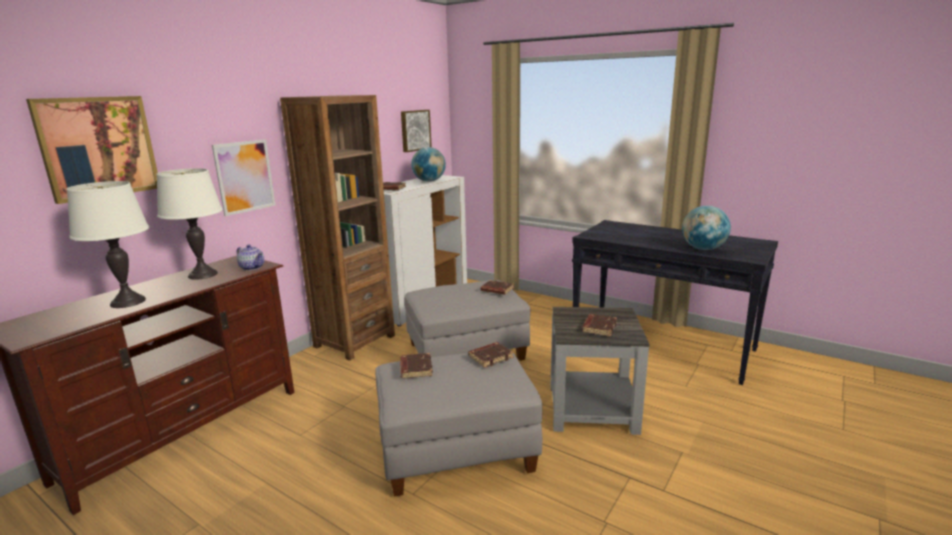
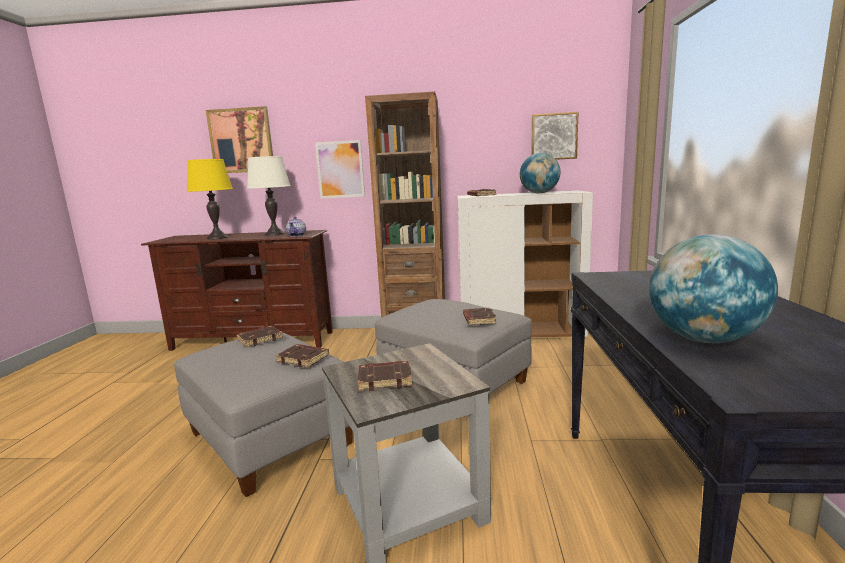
camera: 60 degrees right, 5 degrees down
white table lamp [66,181,149,308] -> yellow table lamp [187,159,233,239]

